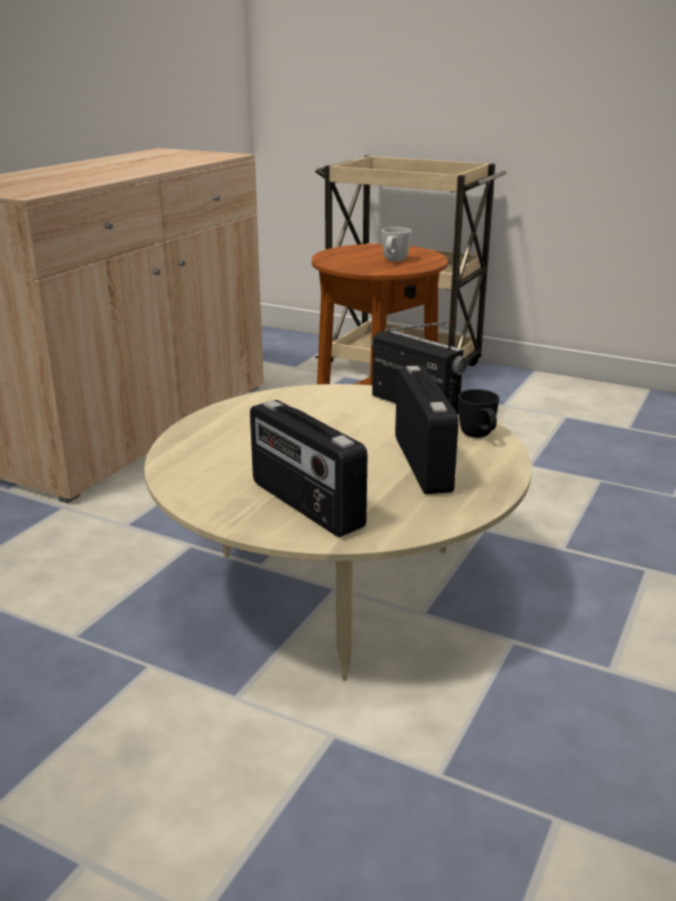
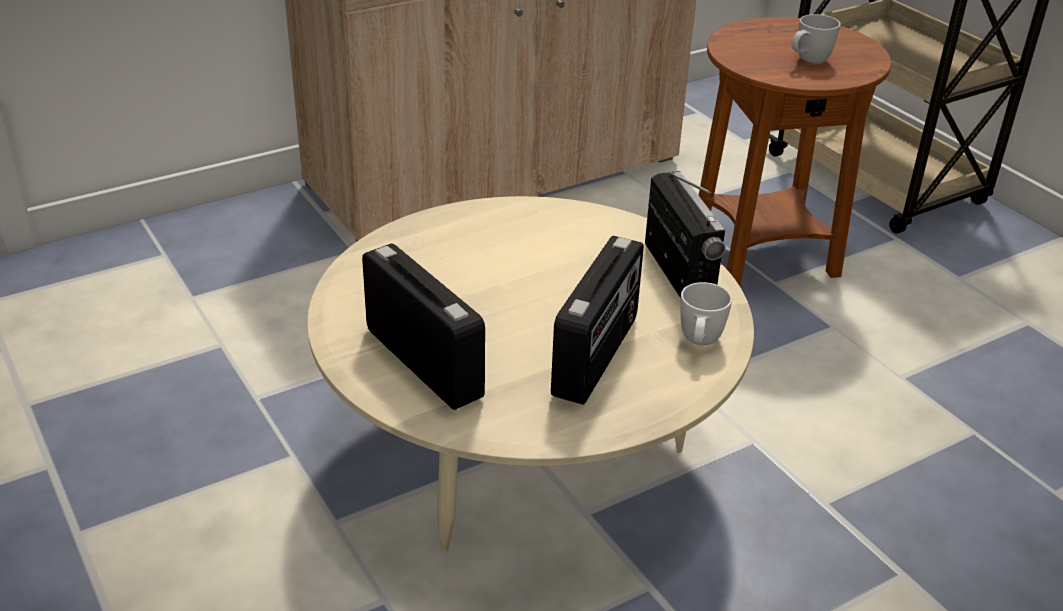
camera: 30 degrees right, 10 degrees up
radio [250,400,368,537] -> radio turned 150 degrees clockwise [362,243,485,410]
black mug [458,389,499,438] -> white mug [680,282,732,345]

